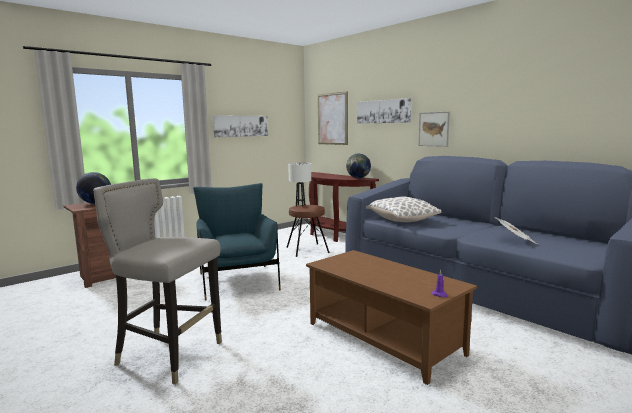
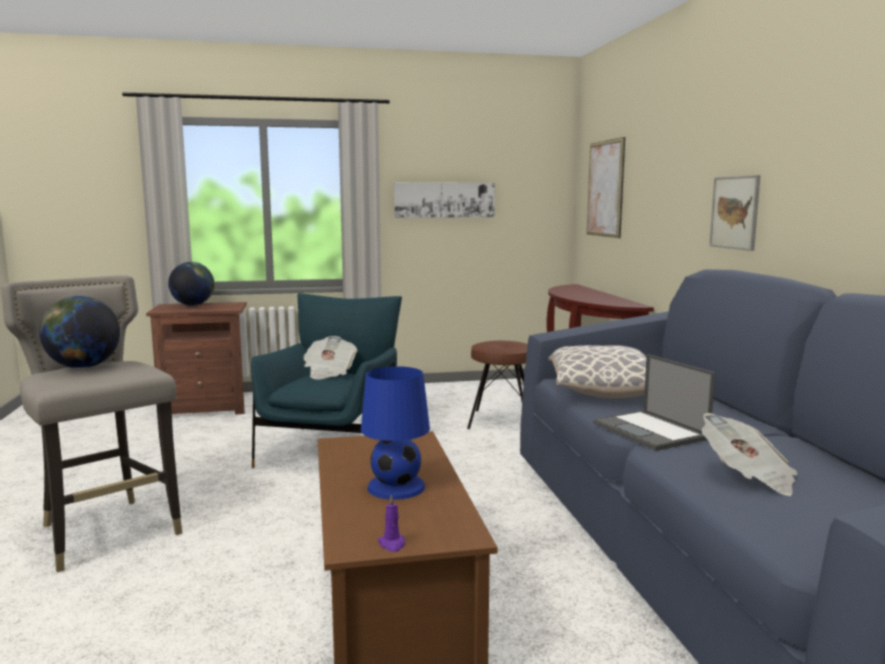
camera: 30 degrees right, 0 degrees up
white table lamp [288,163,311,206] -> none
globe [346,154,371,178] -> globe moved to [39,296,120,369]
picture [357,98,411,124] -> none
none -> newspaper [303,336,357,379]
none -> blue table lamp [361,366,430,500]
none -> laptop [593,354,715,451]

